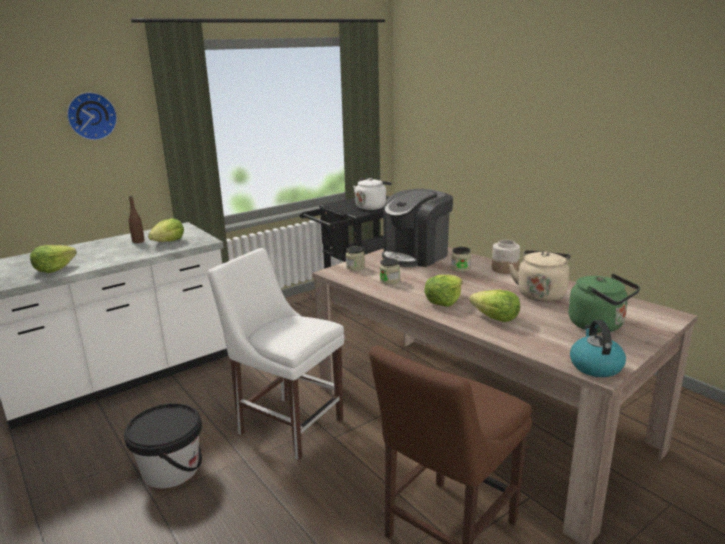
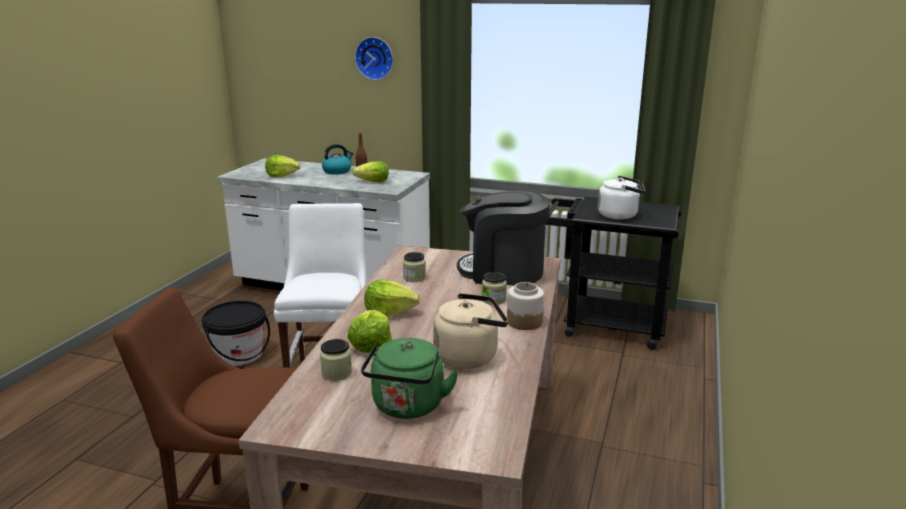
camera: 55 degrees right, 0 degrees up
jar [346,246,365,271] -> jar moved to [320,339,352,381]
kettle [570,320,626,377] -> kettle moved to [322,144,354,175]

